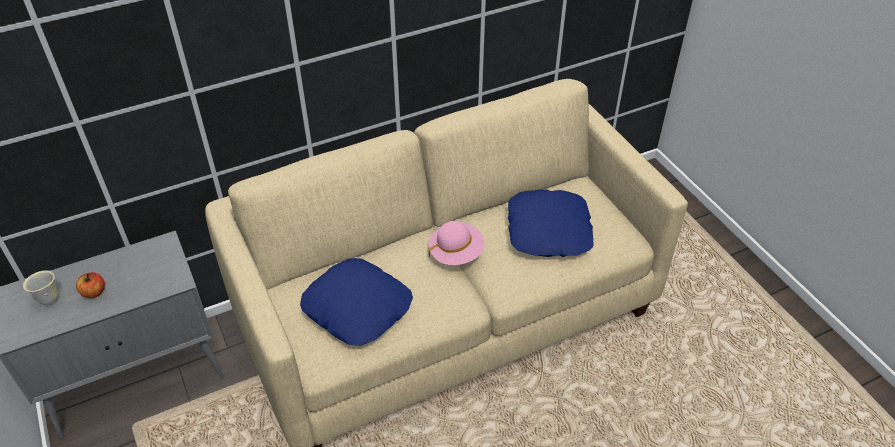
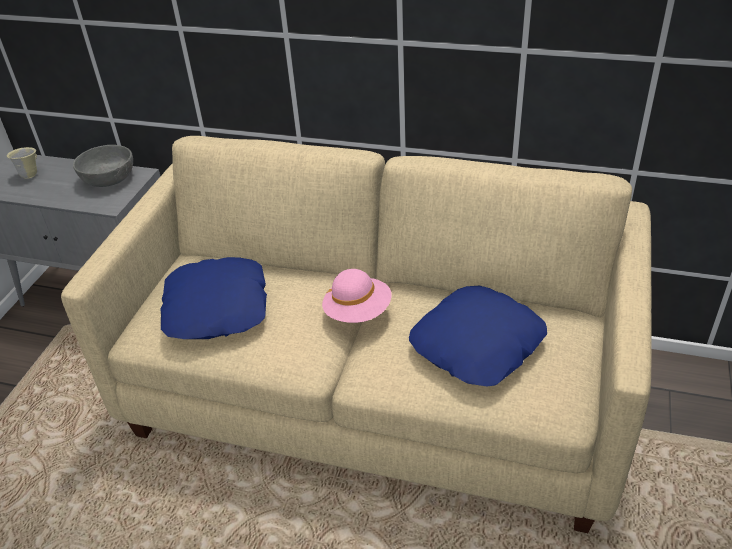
camera: 45 degrees right, 5 degrees down
apple [76,272,105,298] -> none
none -> grey bowl [73,145,133,187]

